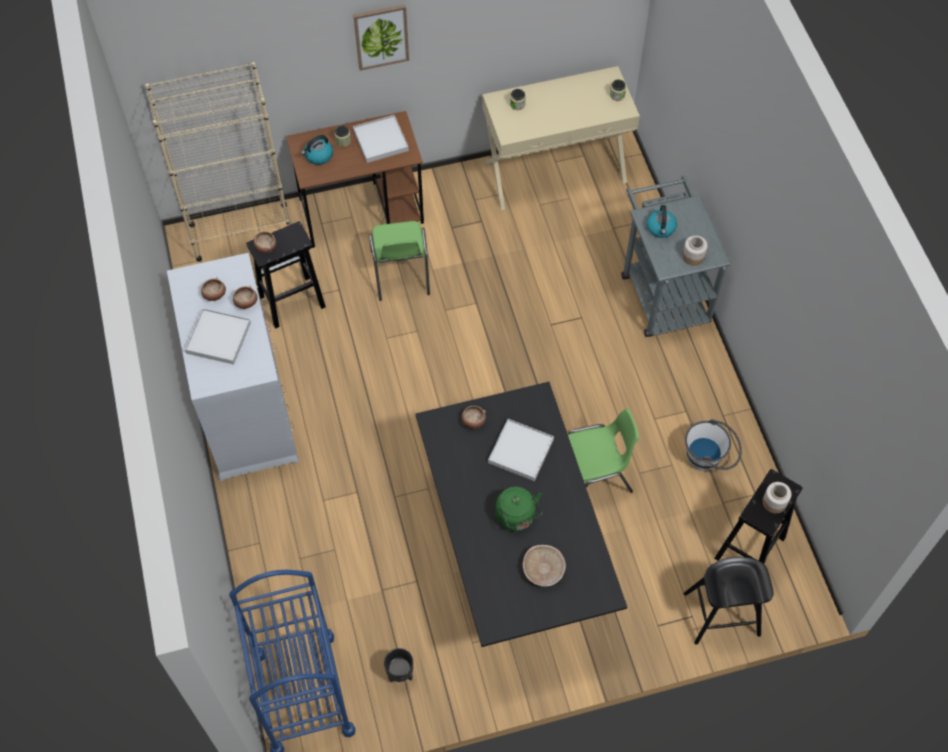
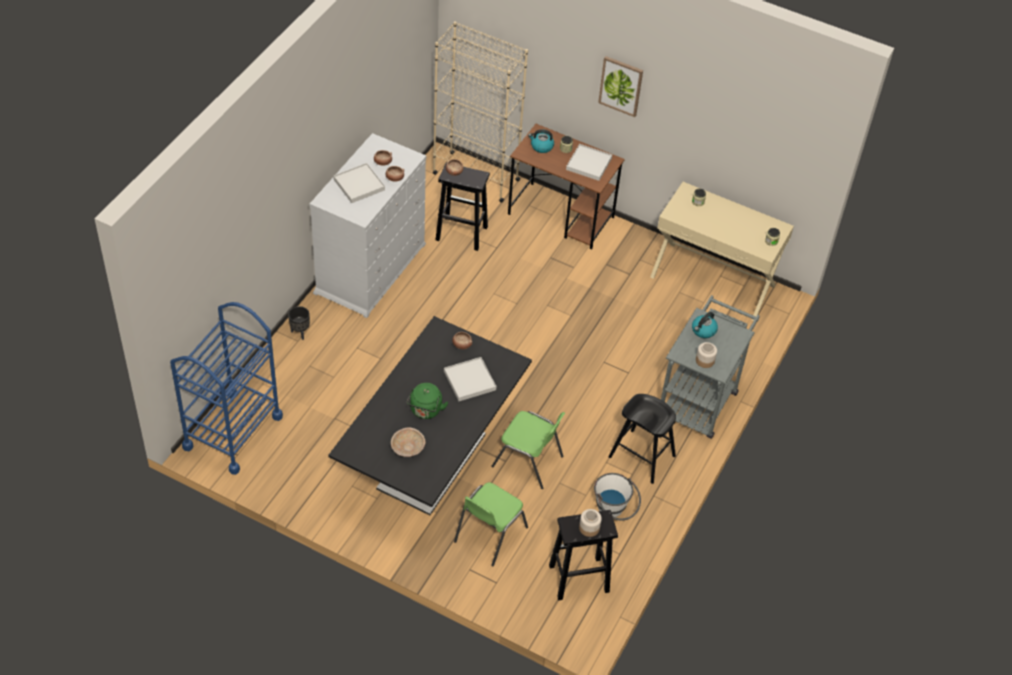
camera: 40 degrees right, 10 degrees down
green chair [369,221,430,301] -> green chair moved to [454,482,528,567]
black planter [384,648,413,682] -> black planter moved to [288,306,310,340]
black stool [684,557,774,645] -> black stool moved to [608,394,676,484]

